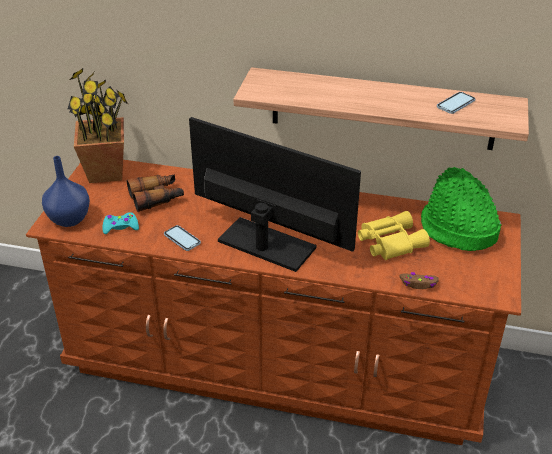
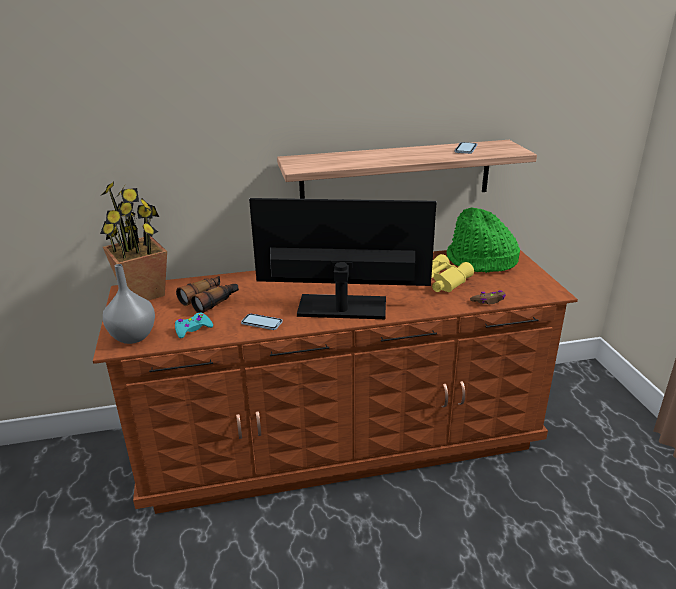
camera: 25 degrees left, 10 degrees down
blue vase [42,156,90,227] -> grey vase [103,264,155,344]

